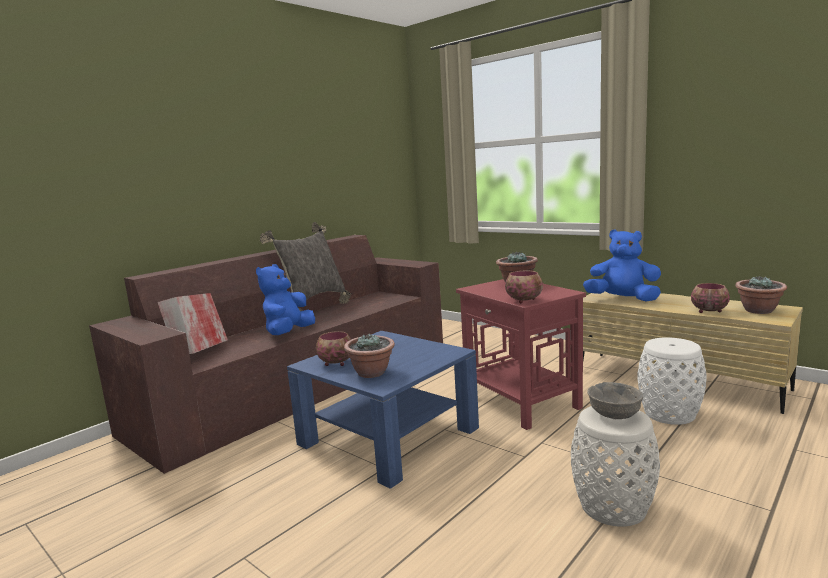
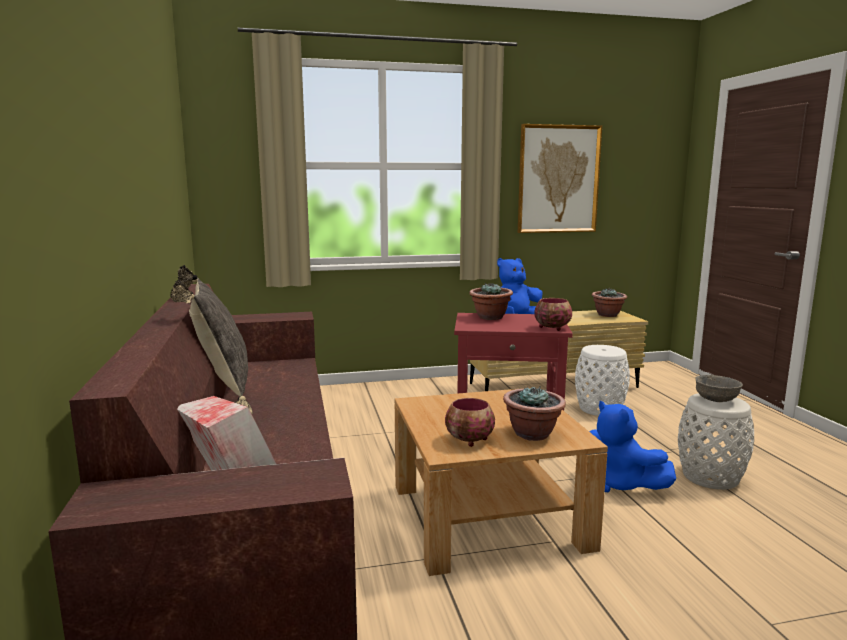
camera: 55 degrees left, 0 degrees up
blue plush toy [256,264,315,335] -> blue plush toy moved to [589,401,676,492]
blue coffee table [287,331,479,489] -> brown coffee table [395,388,608,576]
bowl [691,283,730,313] -> none
none -> picture [518,124,602,233]

